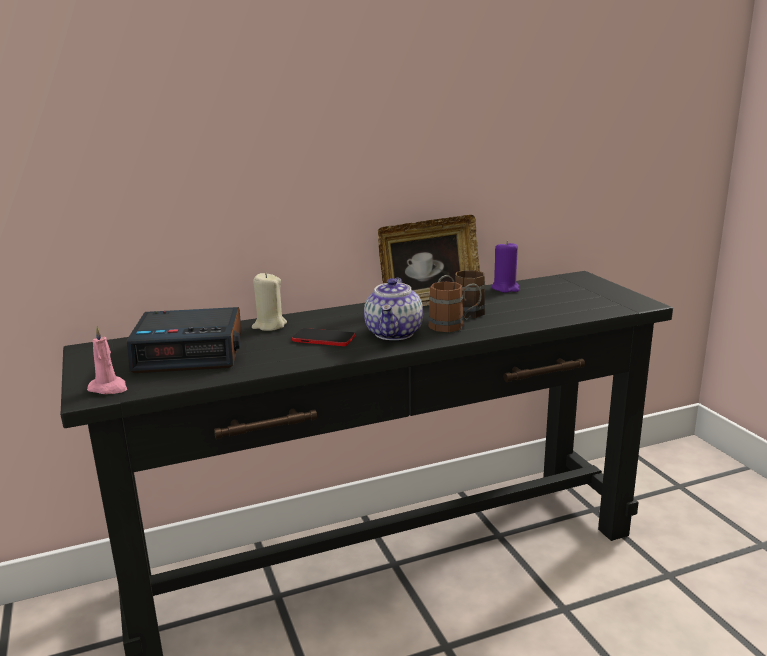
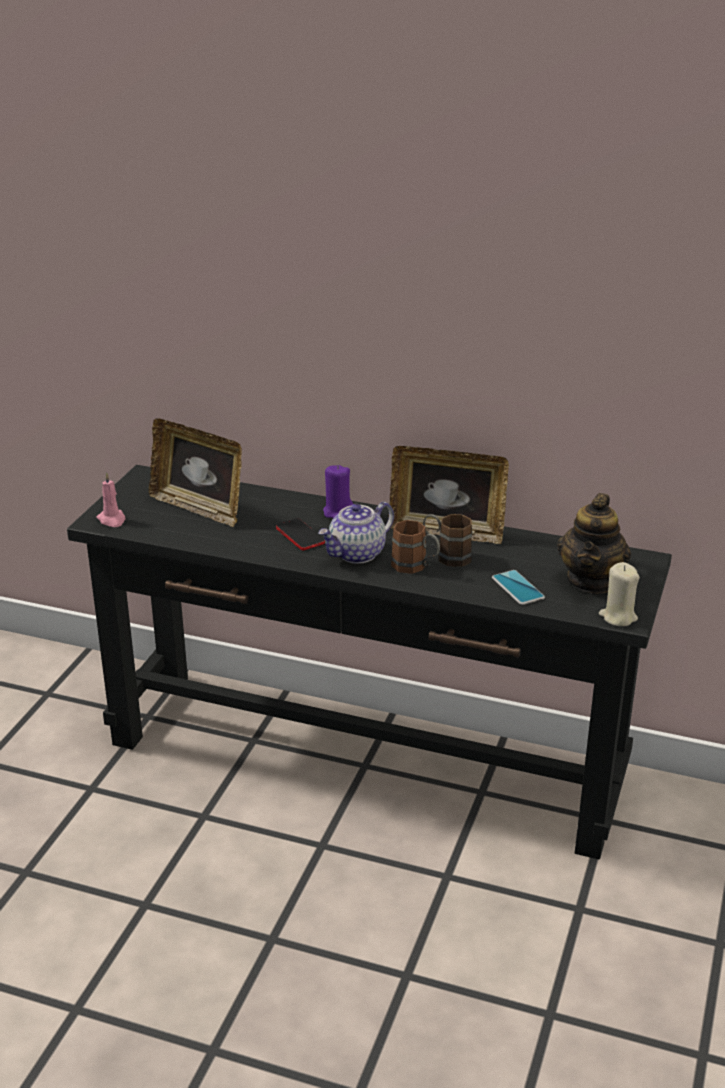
camera: 40 degrees right, 10 degrees up
alarm clock [127,307,241,373] -> picture frame [149,418,242,527]
beige candle [252,272,287,331] -> beige candle moved to [599,562,640,626]
purple candle [492,241,519,293] -> purple candle moved to [323,465,353,518]
none -> phone [492,570,545,605]
none -> teapot [557,493,631,594]

